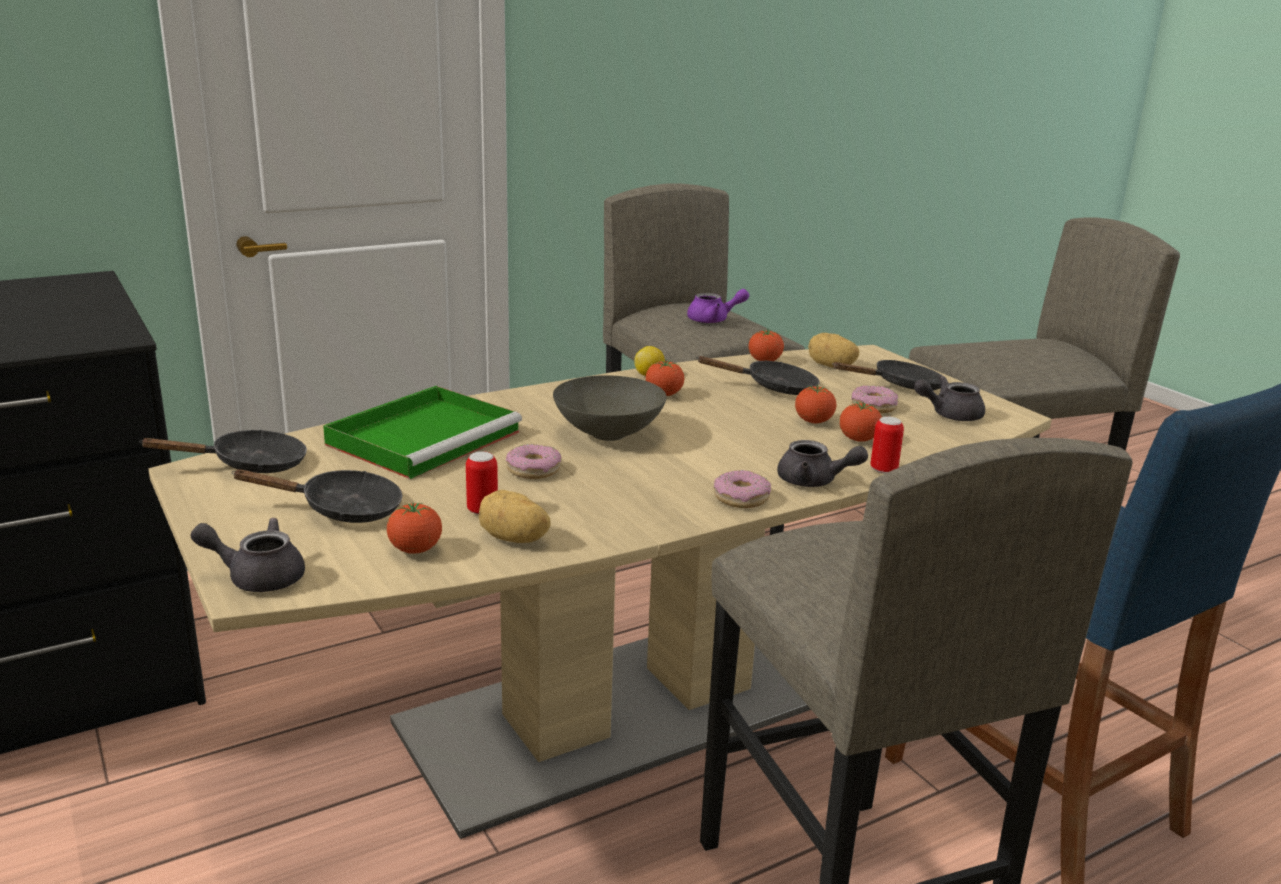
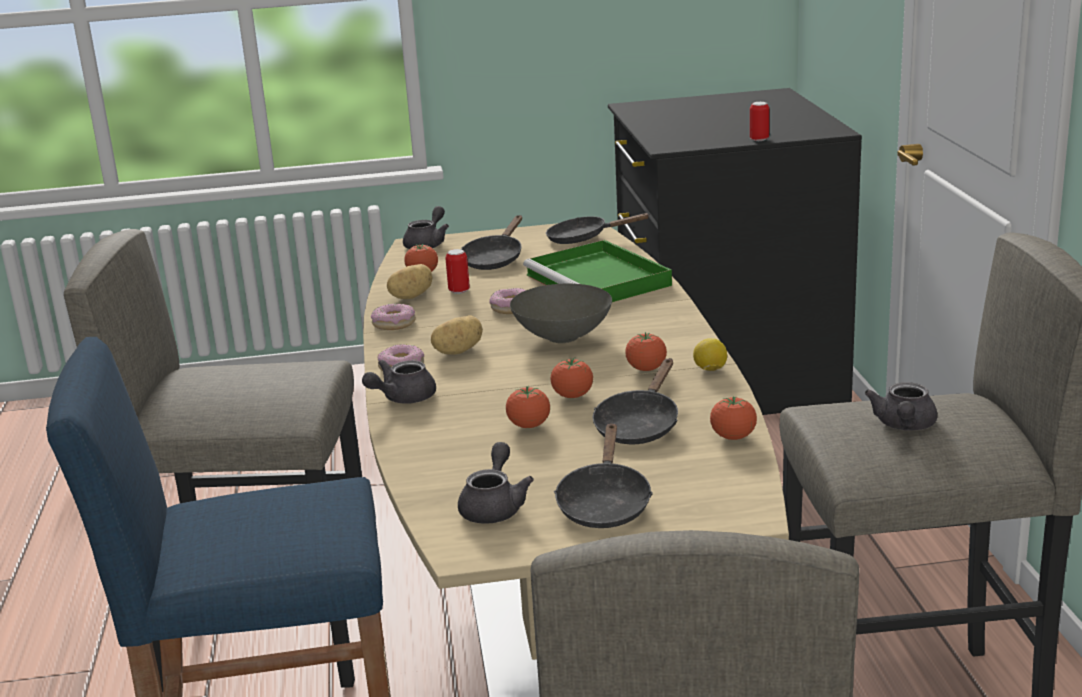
camera: 115 degrees right, 0 degrees up
black frying pan [139,430,307,473] -> black frying pan turned 90 degrees clockwise [546,213,649,244]
purple teapot [687,289,749,323] -> grey teapot [865,382,937,431]
potato [808,333,859,368] -> potato moved to [431,315,483,355]
tomato [839,401,882,442] -> tomato moved to [551,358,593,398]
donut [851,386,898,413] -> donut moved to [371,304,416,330]
can [871,416,904,474] -> can moved to [750,102,769,141]

